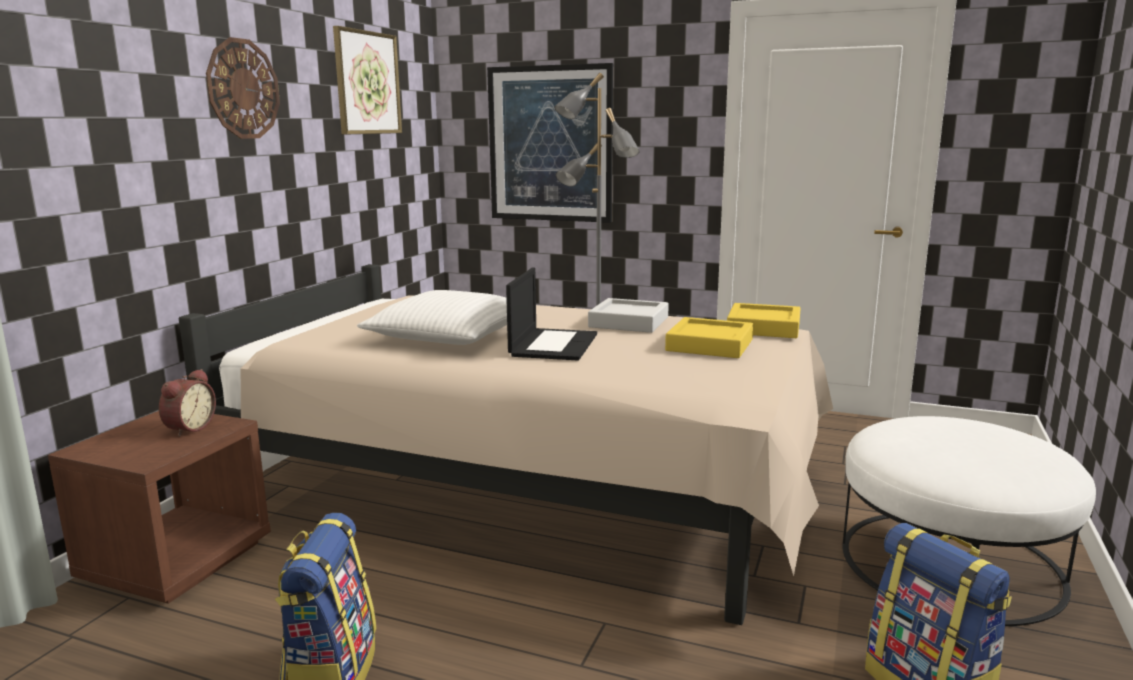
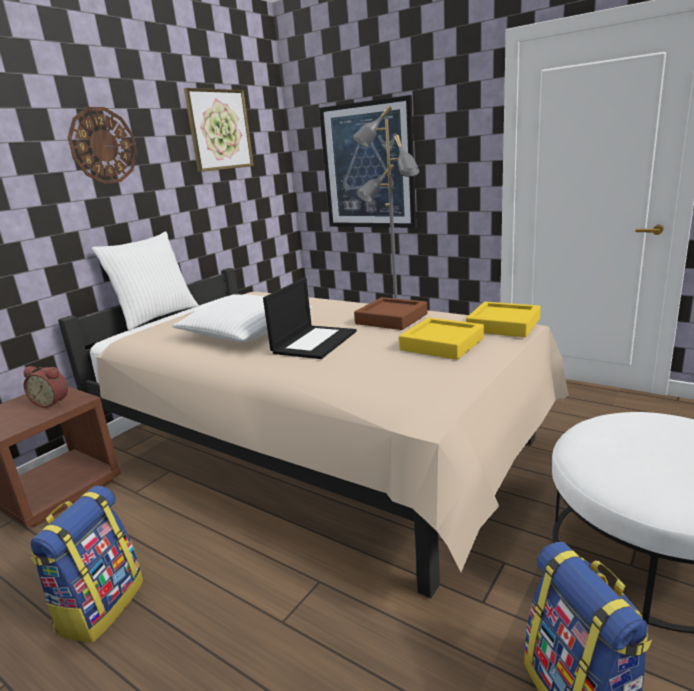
camera: 15 degrees right, 5 degrees up
alarm clock [159,369,216,437] -> alarm clock turned 75 degrees clockwise [24,366,68,408]
grey tray [588,298,669,333] -> brown tray [354,297,428,330]
none -> white pillow [92,232,199,330]

